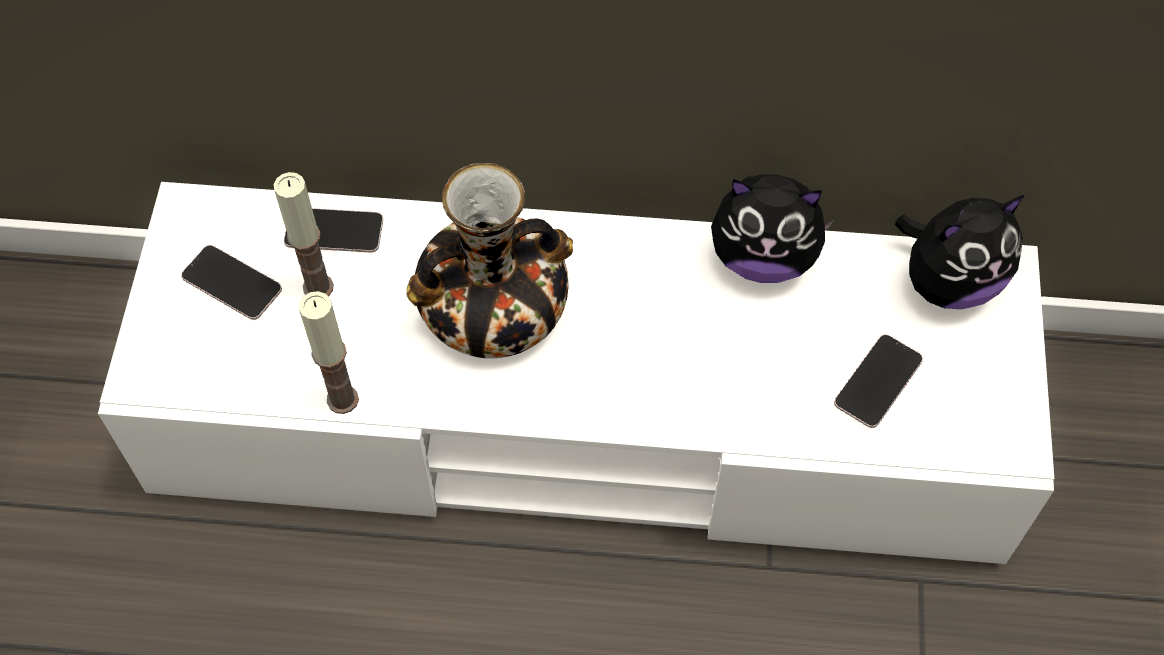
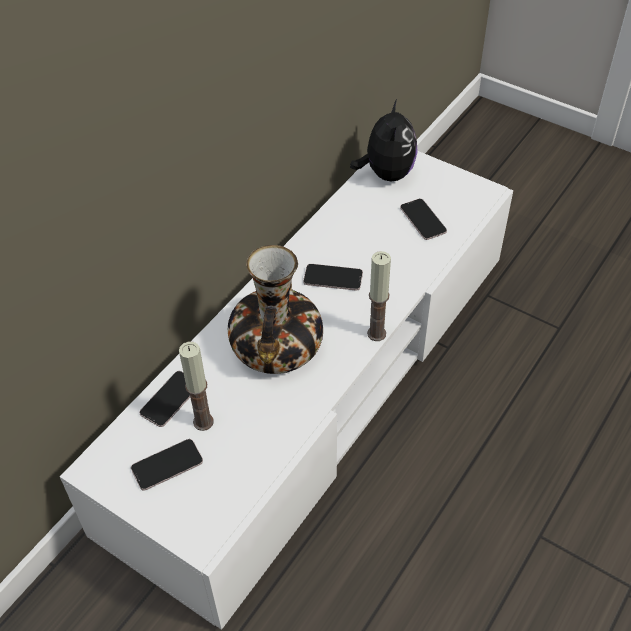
camera: 60 degrees left, 10 degrees down
candle [299,291,359,414] -> candle moved to [367,251,391,341]
plush toy [711,174,837,283] -> none
none -> phone [303,264,363,291]

